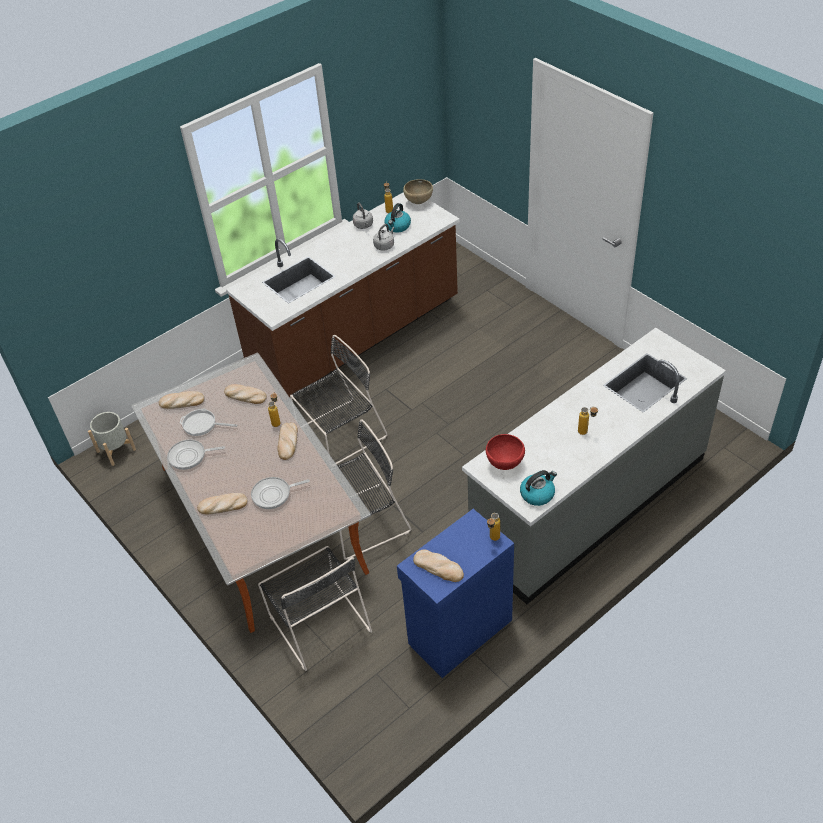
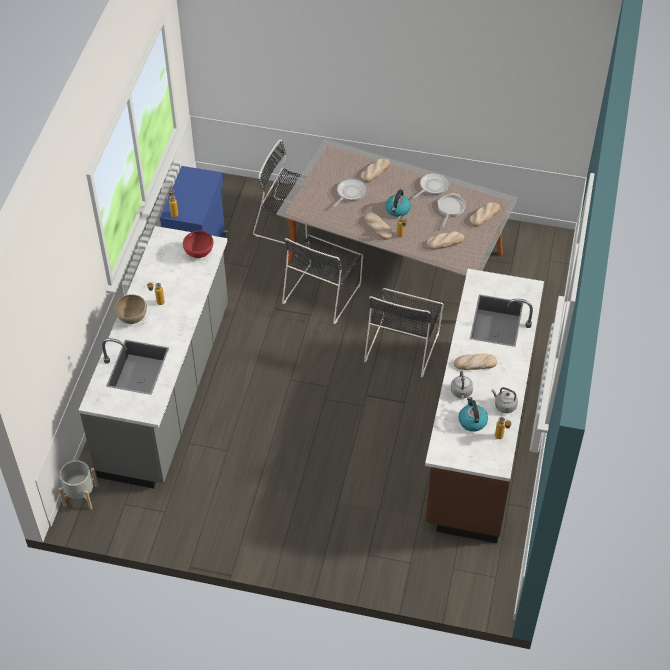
camera: 140 degrees right, 5 degrees up
grey planter [88,412,136,466] -> grey planter moved to [59,460,98,510]
frying pan [180,408,238,436] -> frying pan turned 45 degrees counterclockwise [437,193,466,229]
brown bowl [403,179,433,204] -> brown bowl moved to [115,294,147,324]
bread [413,550,464,582] -> bread moved to [454,354,497,370]
kettle [520,470,557,506] -> kettle moved to [385,189,411,217]

